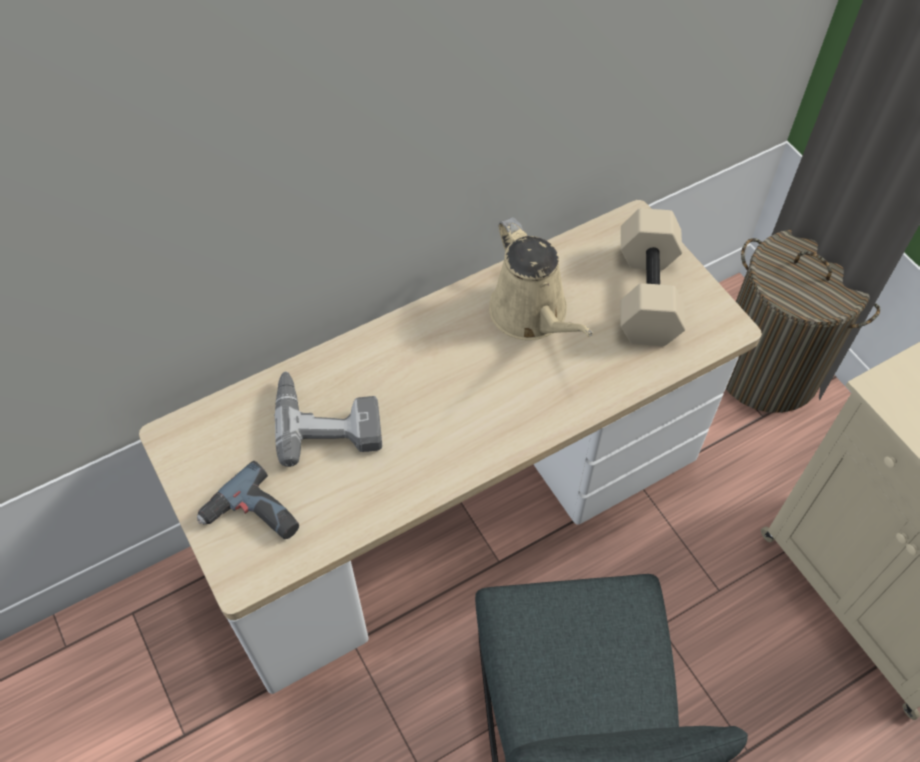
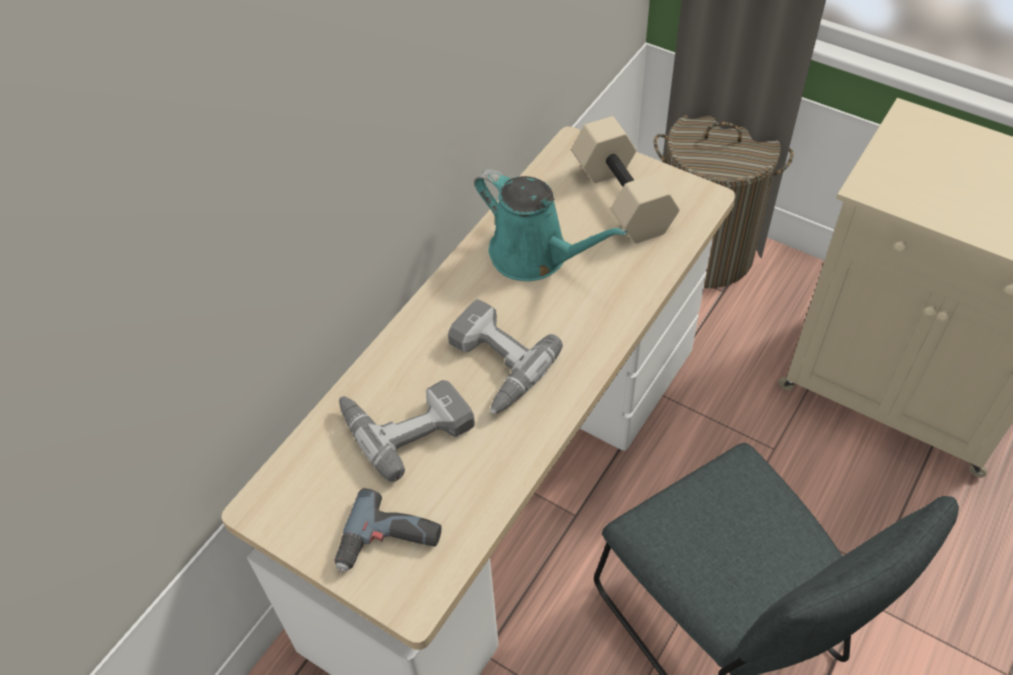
camera: 25 degrees left, 5 degrees down
beige watering can [489,217,594,340] -> turquoise watering can [475,169,628,281]
none -> power drill [448,299,563,414]

